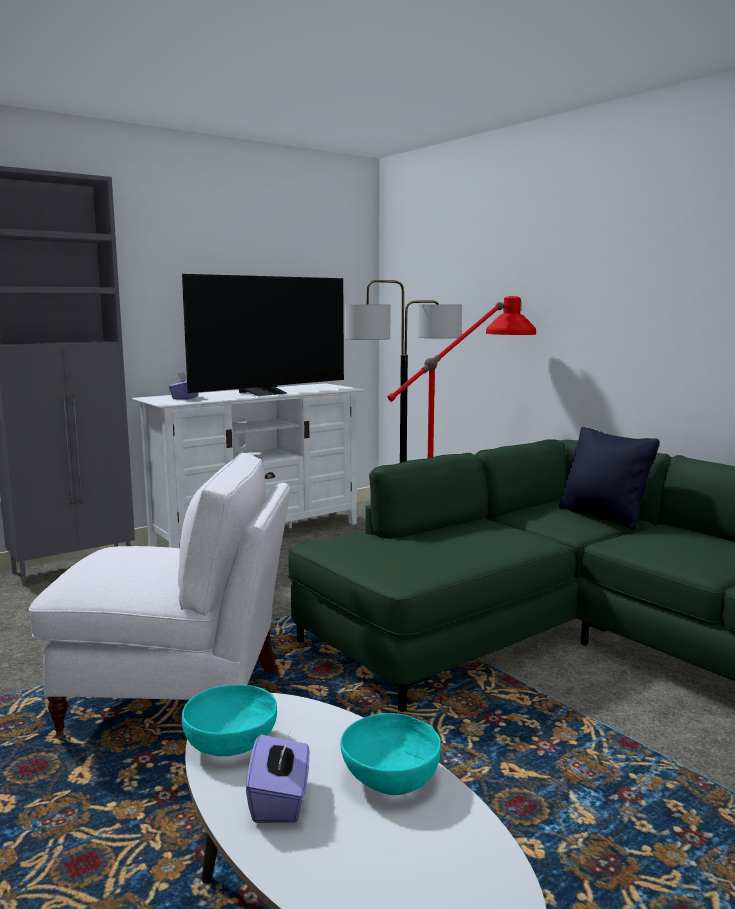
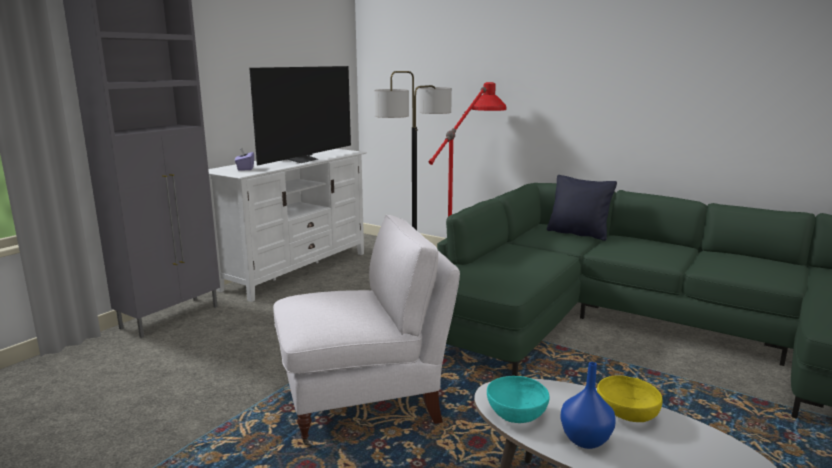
camera: 20 degrees left, 5 degrees up
purple tissue box [246,733,310,823] -> blue vase [560,362,616,449]
turquoise bowl [340,713,441,795] -> yellow bowl [597,375,663,422]

